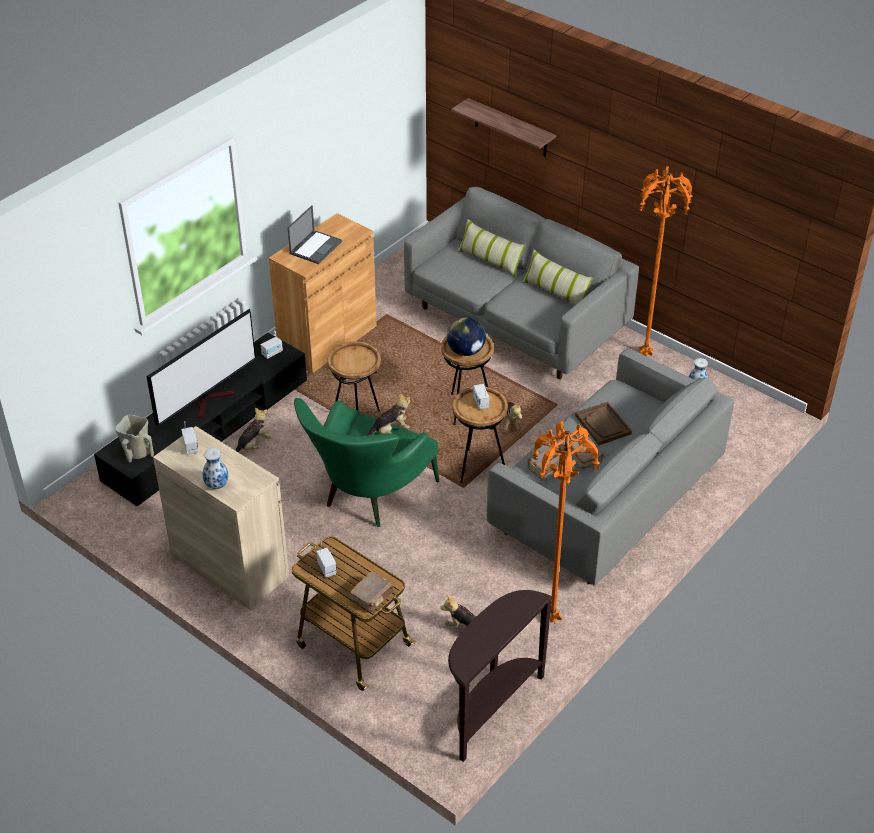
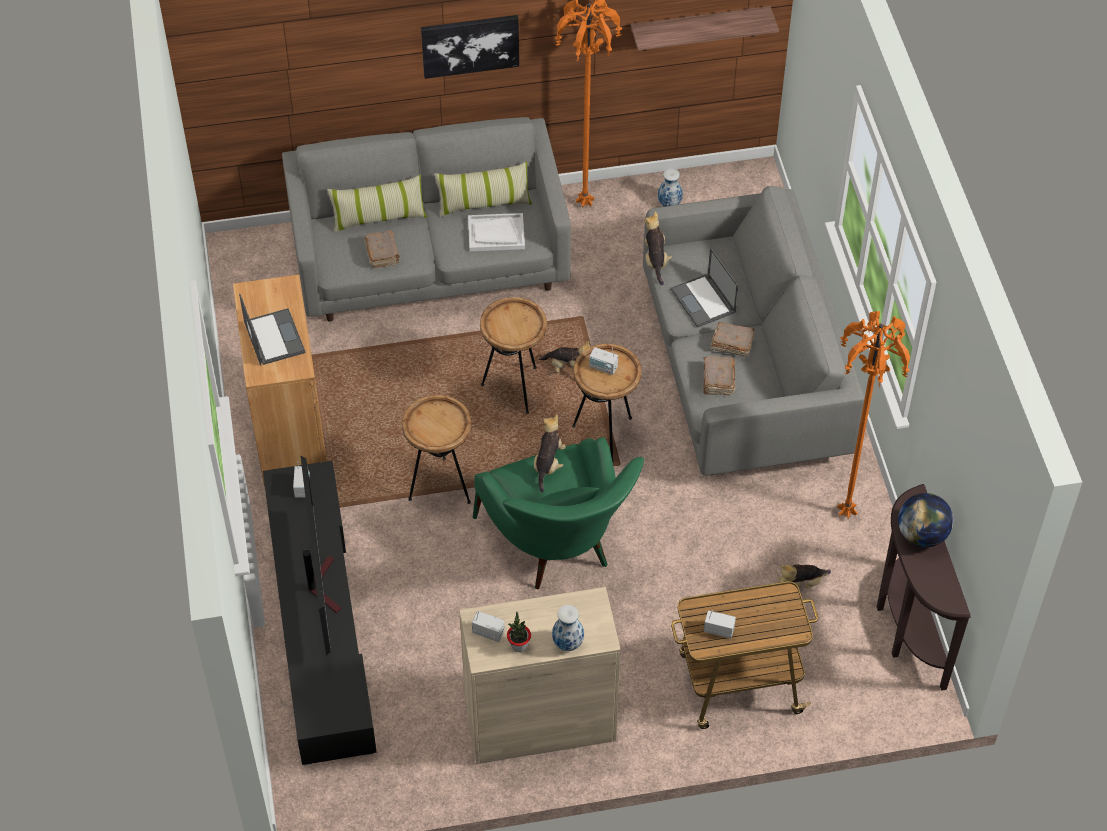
camera: 50 degrees left, 10 degrees up
beige vase [115,414,154,462] -> none
plush toy [236,408,271,453] -> plush toy moved to [645,211,672,285]
brown book [349,572,394,612] -> brown book moved to [364,230,400,268]
globe [447,317,486,356] -> globe moved to [898,493,953,547]
shelf [451,98,556,157] -> shelf moved to [630,6,779,51]
brown tray [575,402,632,445] -> laptop [671,248,738,328]
none -> picture [421,15,519,79]
none -> white tray [468,213,525,251]
none -> potted plant [507,612,531,652]

